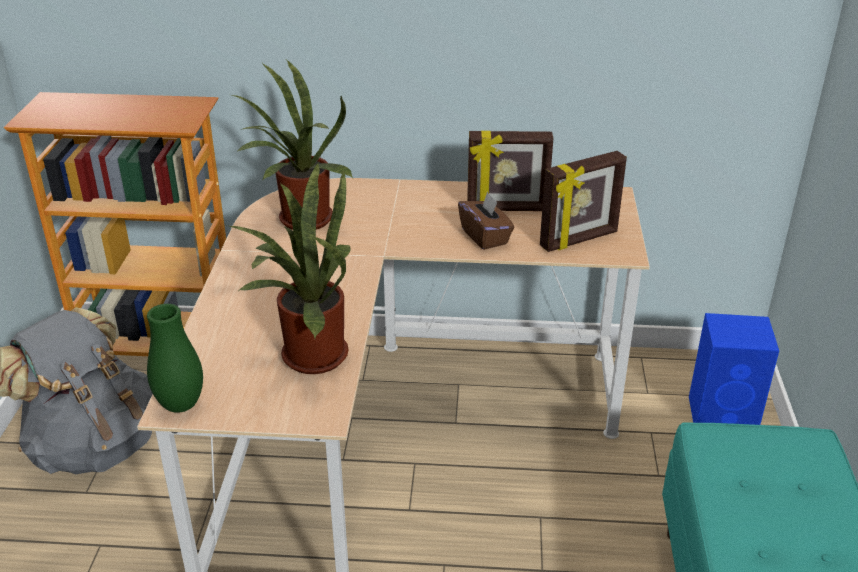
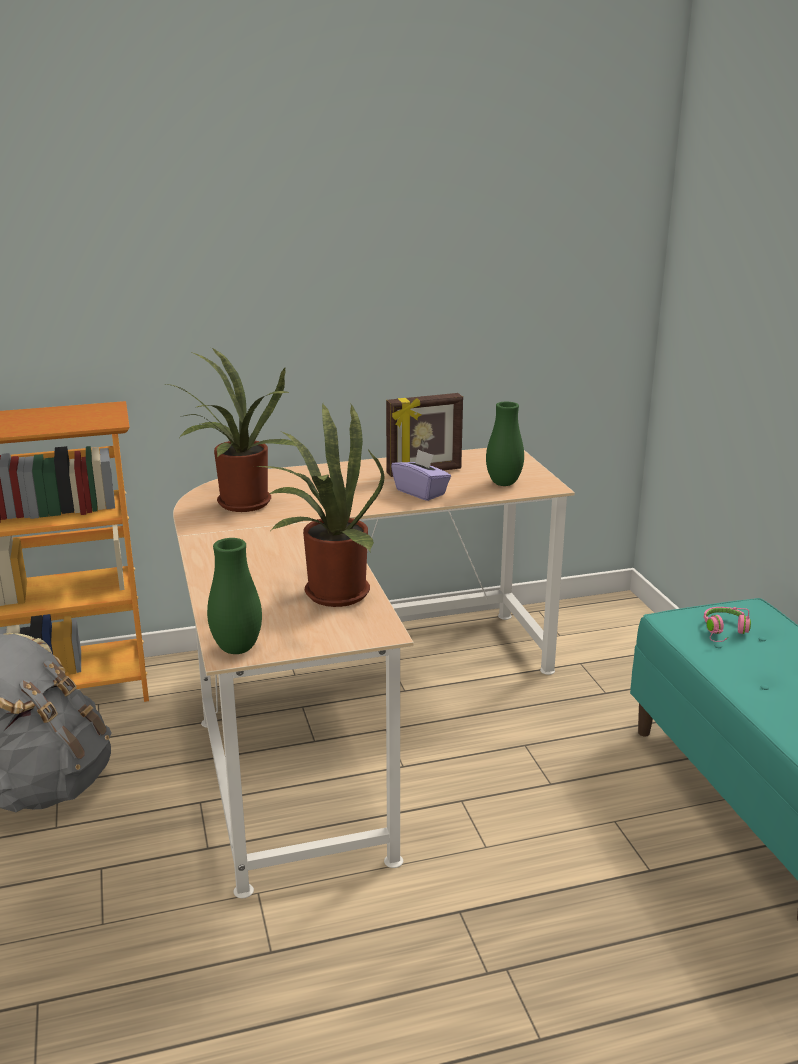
camera: 20 degrees left, 10 degrees down
brown tissue box [458,191,514,250] -> purple tissue box [391,449,451,501]
picture frame [540,151,627,252] -> green vase [486,402,524,486]
blue speaker [689,313,779,425] -> none
none -> pink headphones [704,607,751,642]

